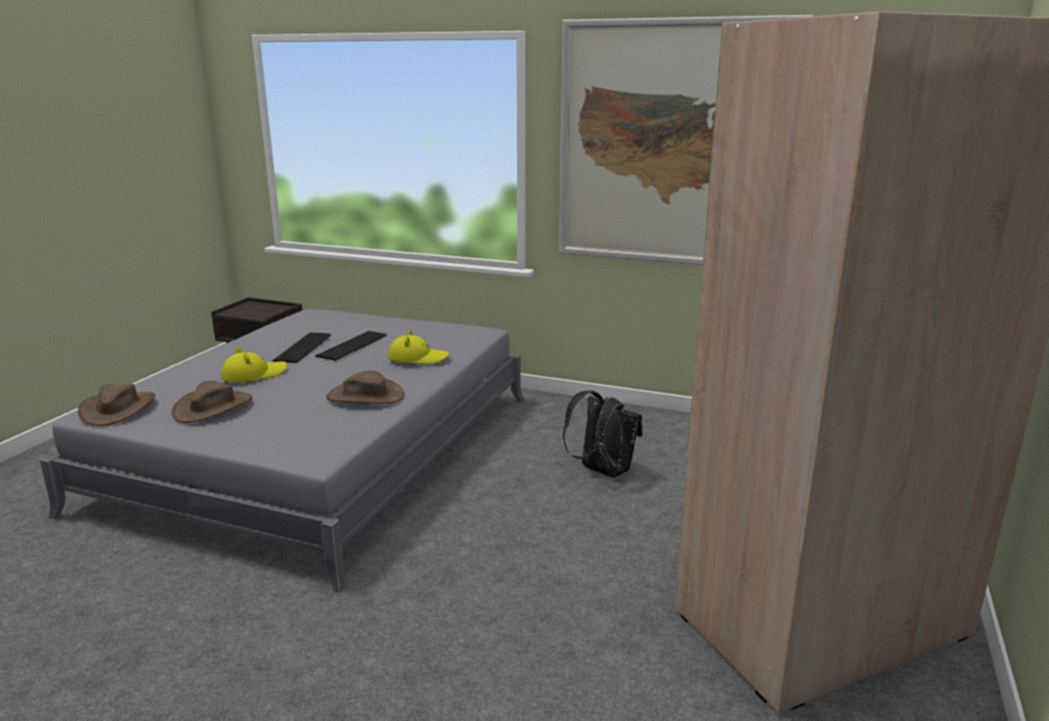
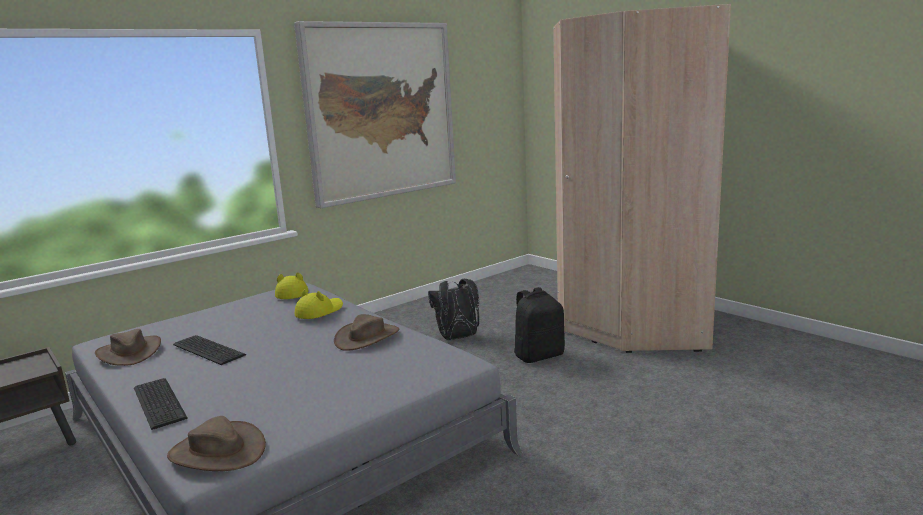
camera: 60 degrees left, 5 degrees down
brown hat [172,381,252,423] -> brown hat moved to [95,329,161,366]
yellow hat [221,347,287,382] -> yellow hat moved to [275,272,308,299]
keyboard [315,331,387,361] -> keyboard moved to [134,378,188,430]
none -> black backpack [514,287,565,363]

